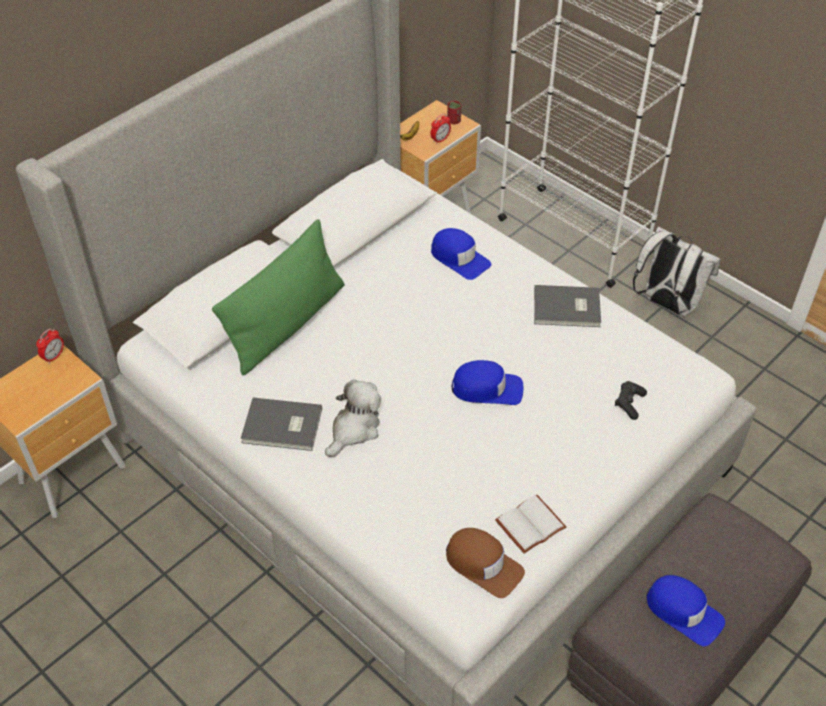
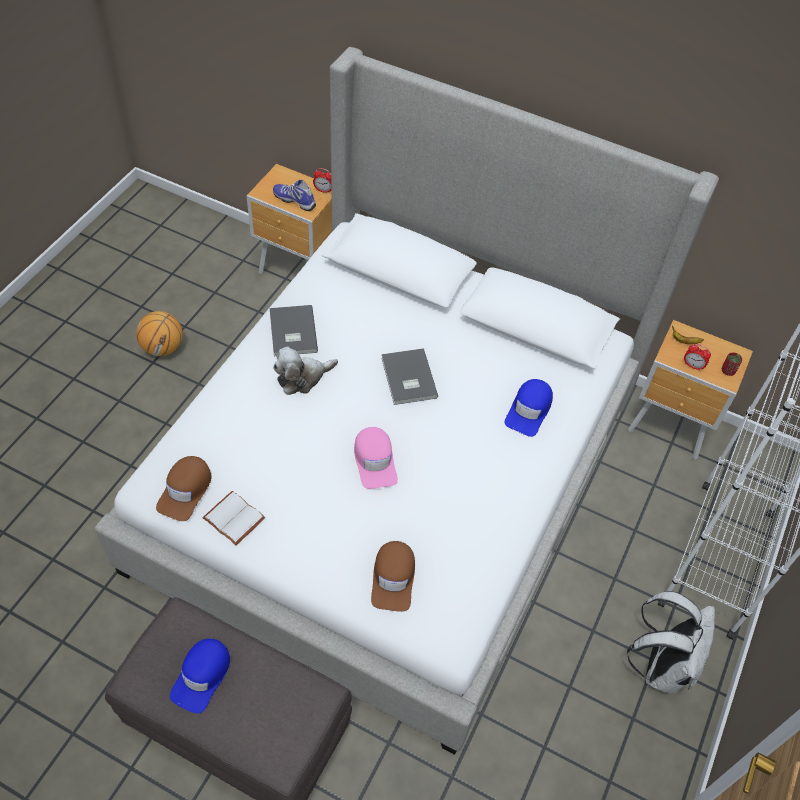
camera: 70 degrees right, 5 degrees up
green pillow [212,219,344,375] -> none
plush toy [325,379,381,457] -> plush toy turned 135 degrees clockwise [273,347,338,395]
blue cap [452,360,523,405] -> pink cap [354,427,398,489]
grey book [534,285,601,327] -> grey book moved to [381,348,438,405]
black game controller [615,381,647,420] -> brown cap [371,541,415,612]
none -> basketball [136,311,183,356]
none -> shoe [273,180,316,211]

